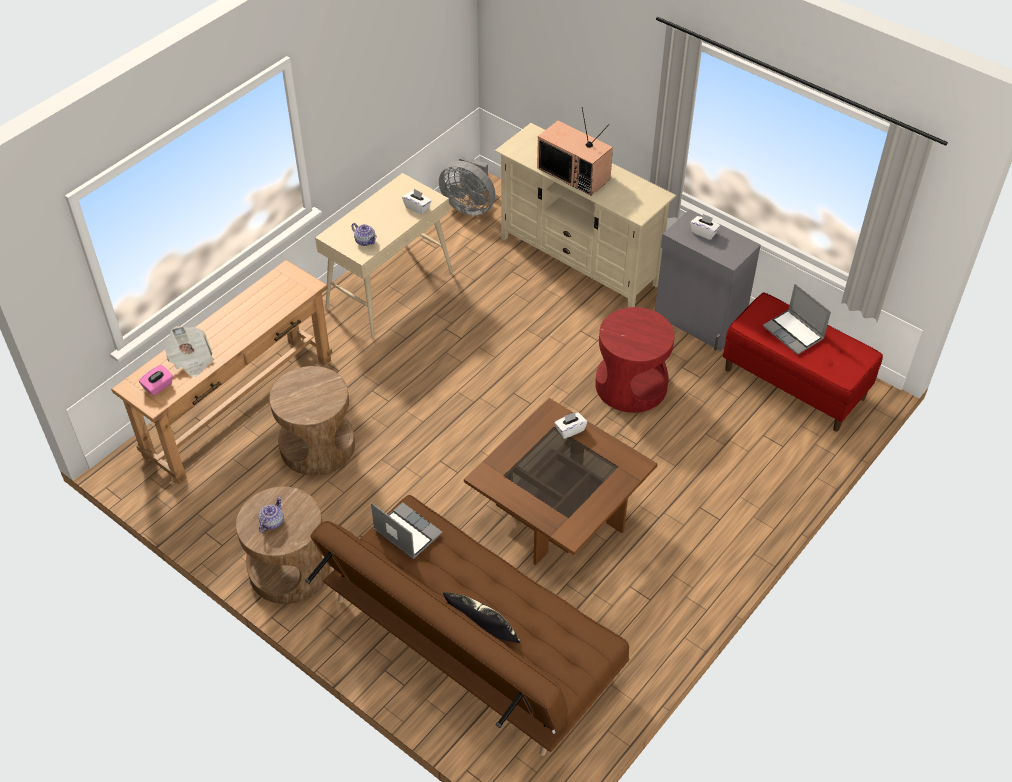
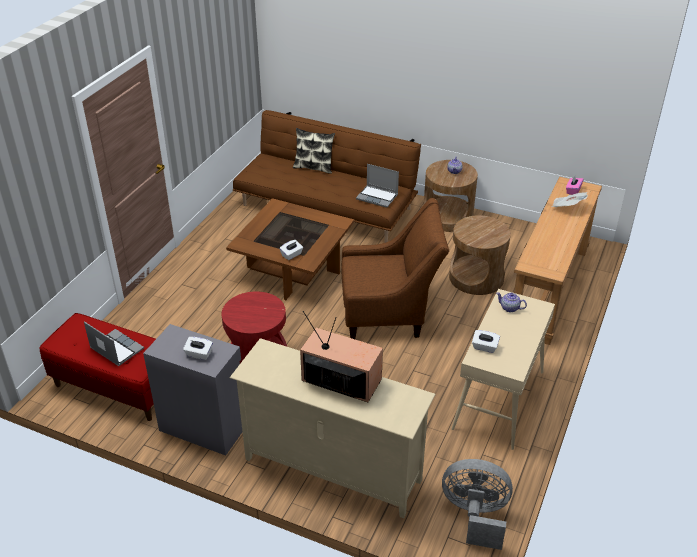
camera: 165 degrees right, 10 degrees down
none -> brown armchair [341,198,449,339]

